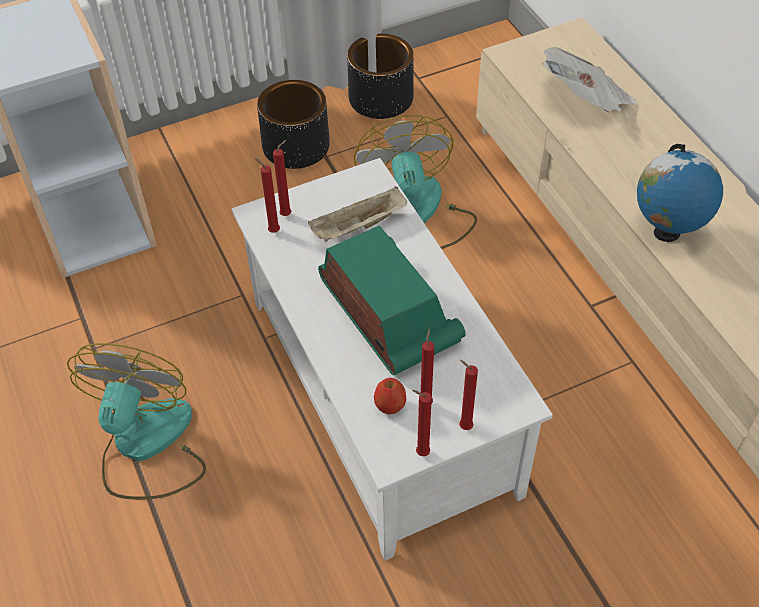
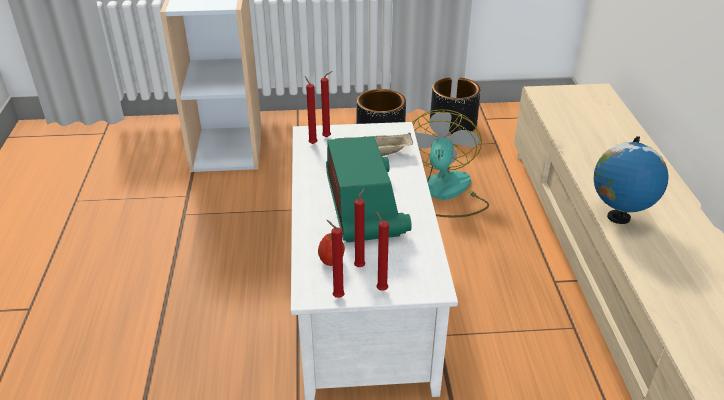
camera: 20 degrees right, 15 degrees down
fan [67,343,206,500] -> none
newspaper [542,47,637,112] -> none

